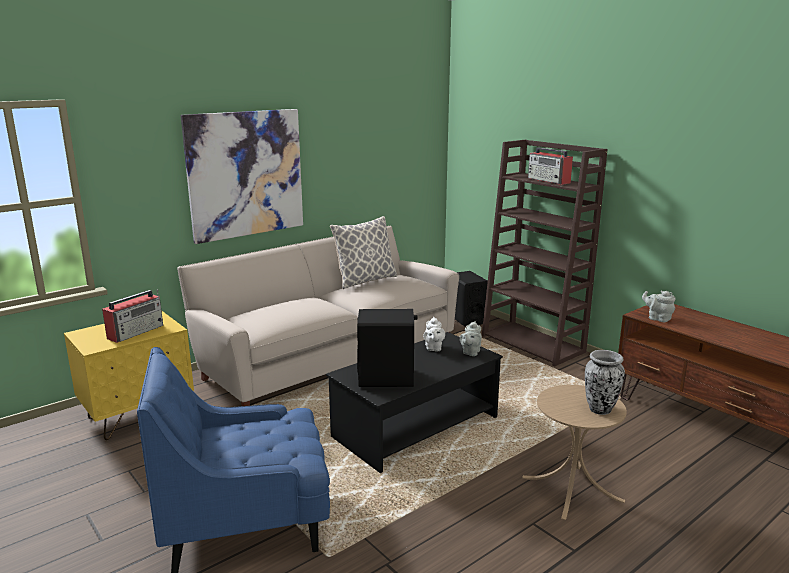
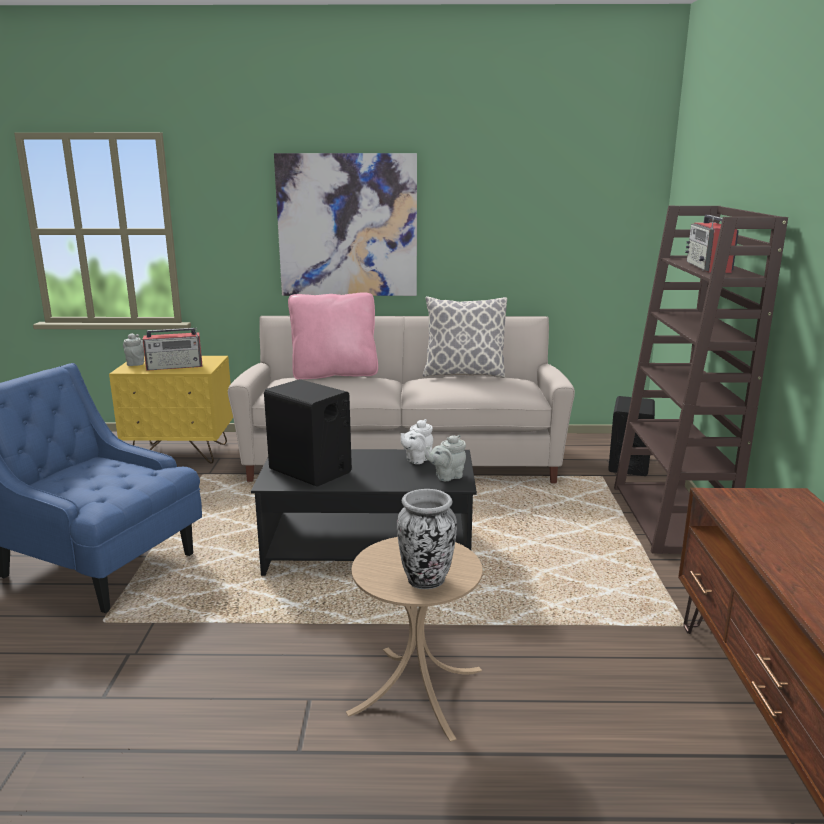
camera: 40 degrees right, 0 degrees up
grey teapot [642,291,676,322] -> grey teapot moved to [123,333,144,366]
none -> pink pillow [288,292,378,380]

